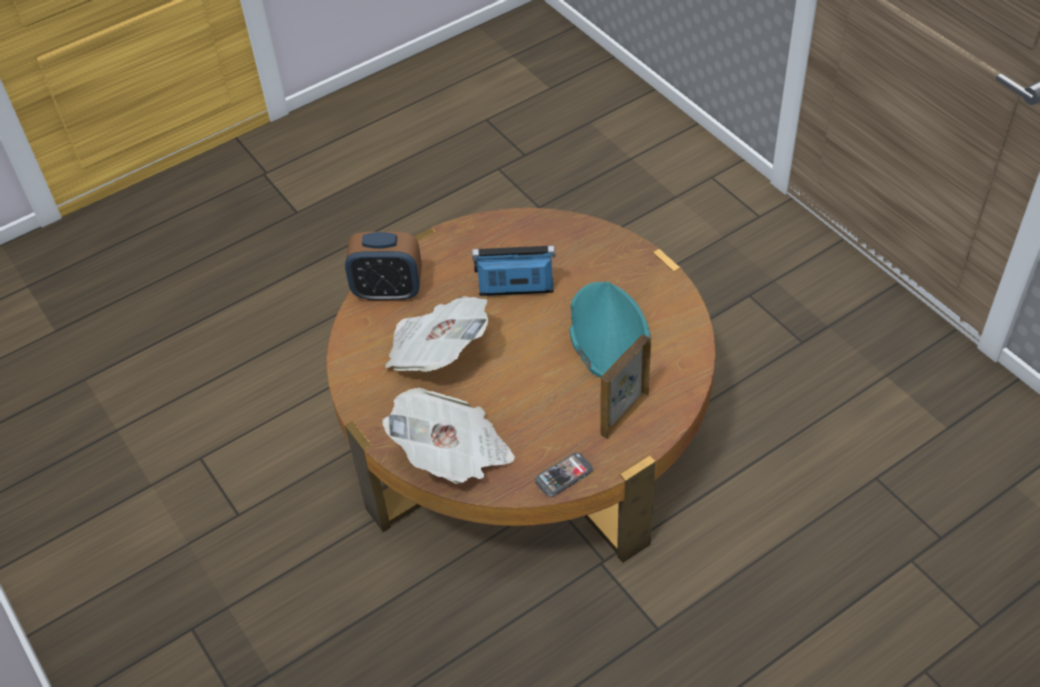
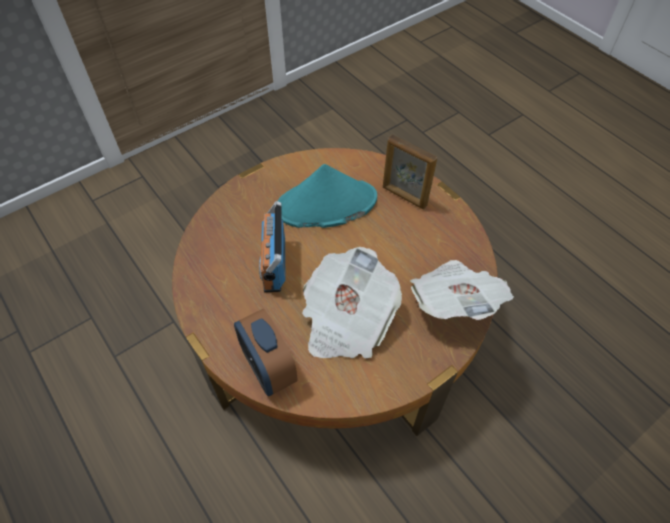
camera: 95 degrees left, 5 degrees up
alarm clock [345,232,422,301] -> alarm clock turned 150 degrees clockwise [234,309,298,396]
phone [535,452,593,497] -> none

